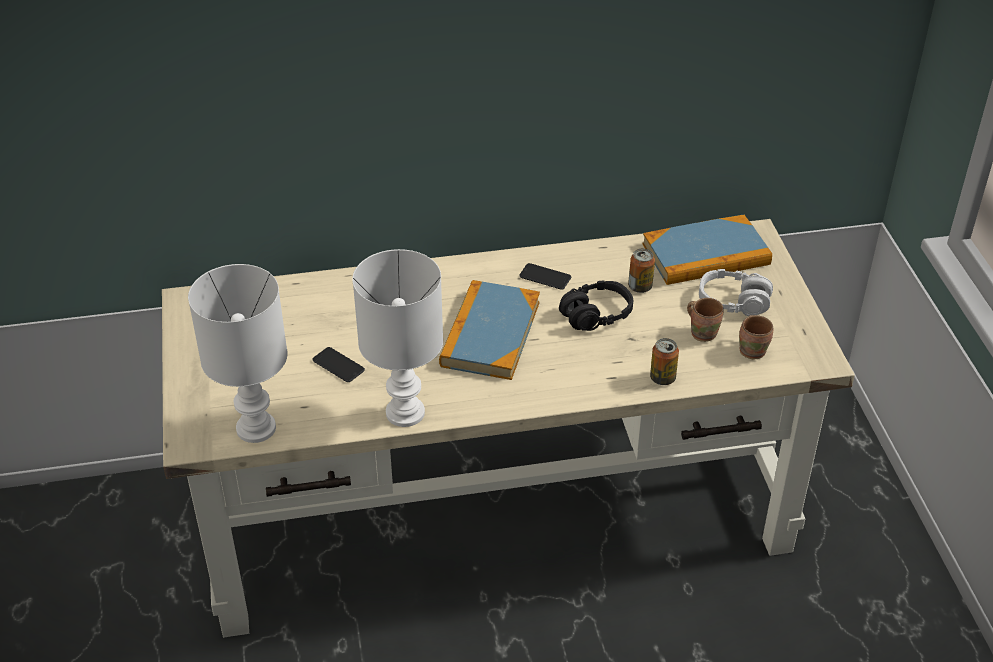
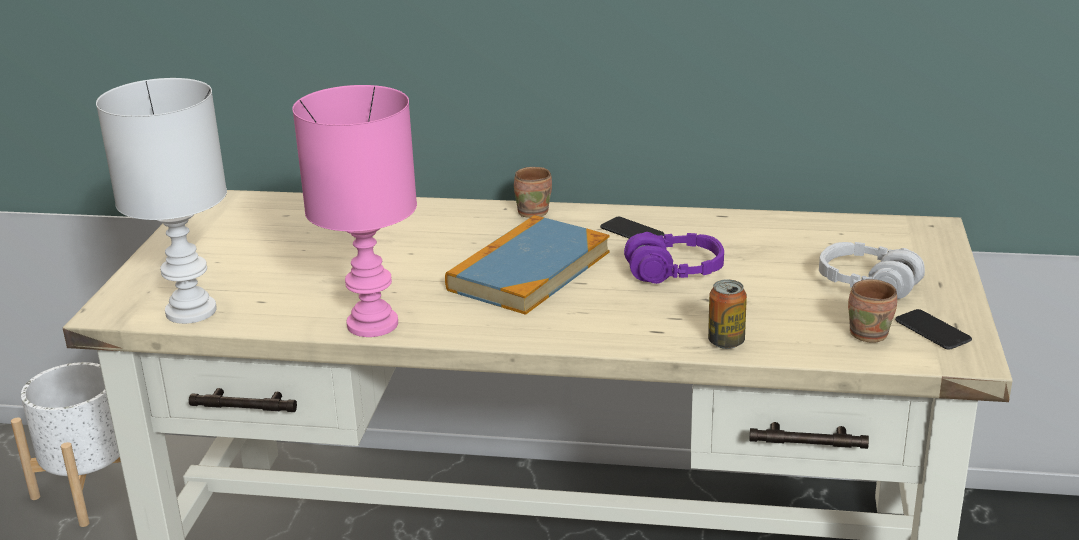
camera: 20 degrees right, 15 degrees down
phone [312,347,365,382] -> phone moved to [895,309,972,350]
white table lamp [352,249,443,427] -> pink table lamp [292,85,417,337]
black headphones [559,281,633,331] -> purple headphones [624,232,724,284]
can [628,248,655,293] -> none
book [643,215,772,285] -> none
brown mug [687,298,724,342] -> brown mug moved to [514,167,552,218]
none -> white planter [11,362,121,527]

